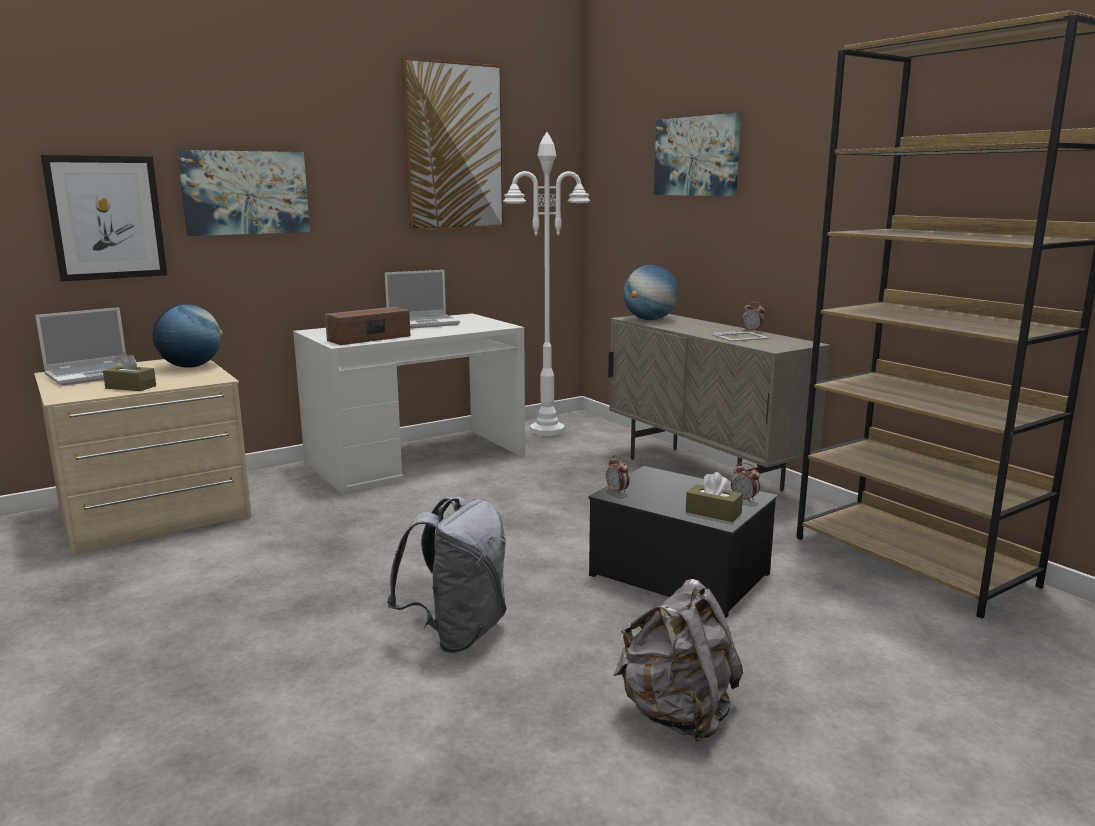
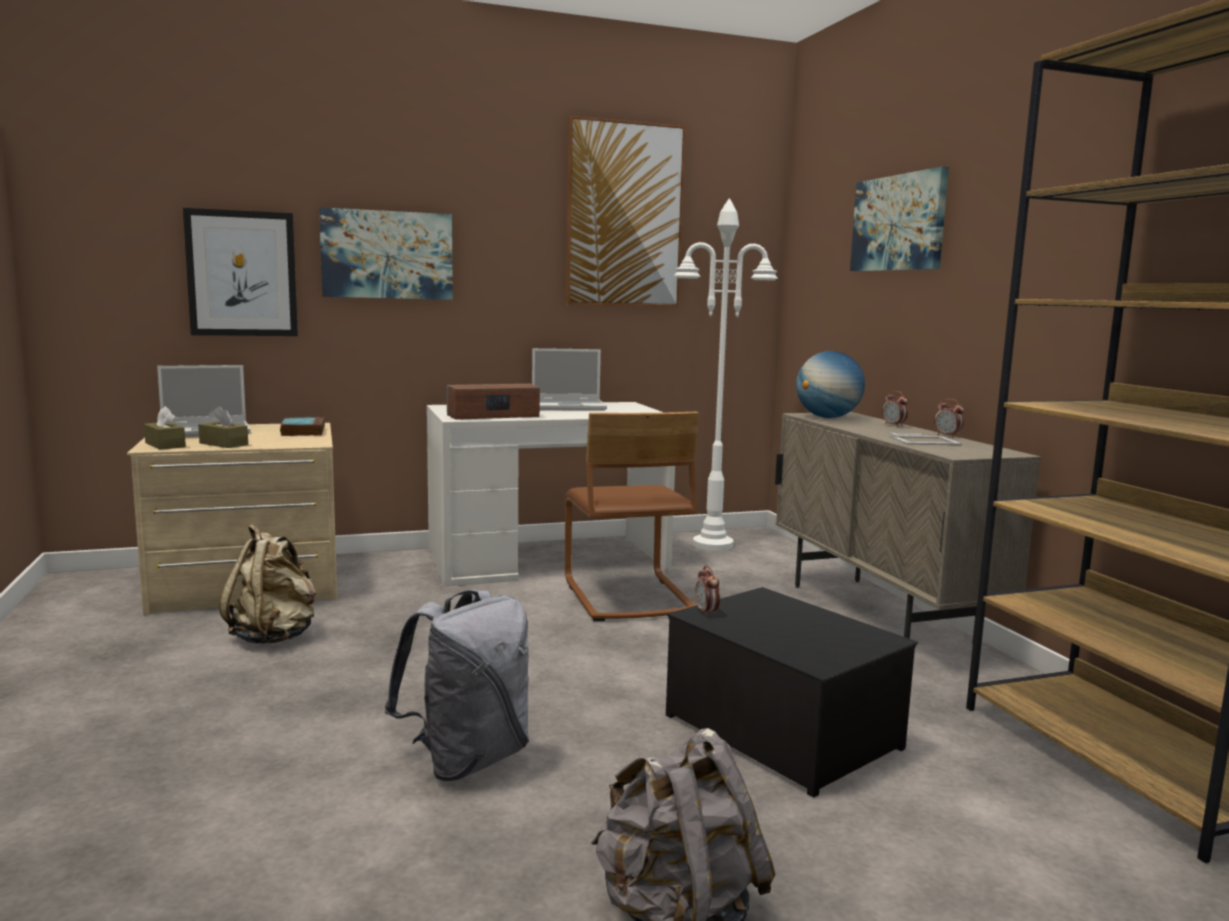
camera: 15 degrees right, 5 degrees down
globe [153,304,223,368] -> book [280,417,325,436]
brown tissue box [686,472,743,522] -> brown tissue box moved to [144,406,186,450]
alarm clock [731,462,760,503] -> alarm clock moved to [882,391,908,427]
none -> beige backpack [219,524,316,644]
none -> brown chair [565,412,699,621]

